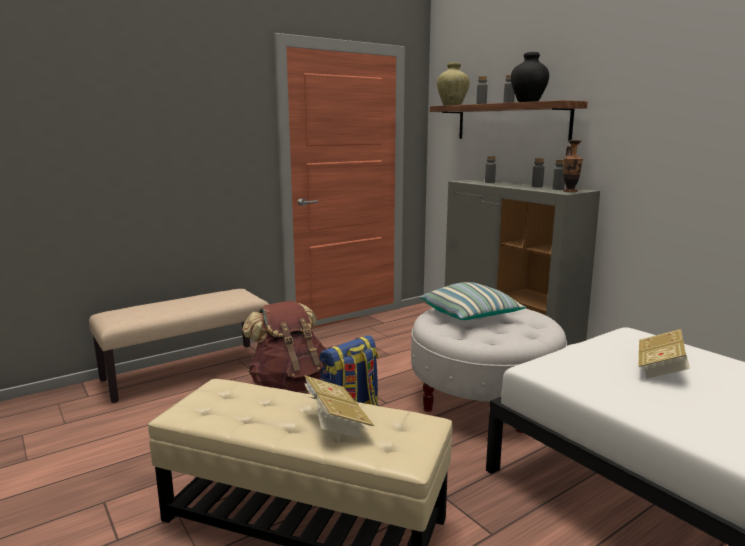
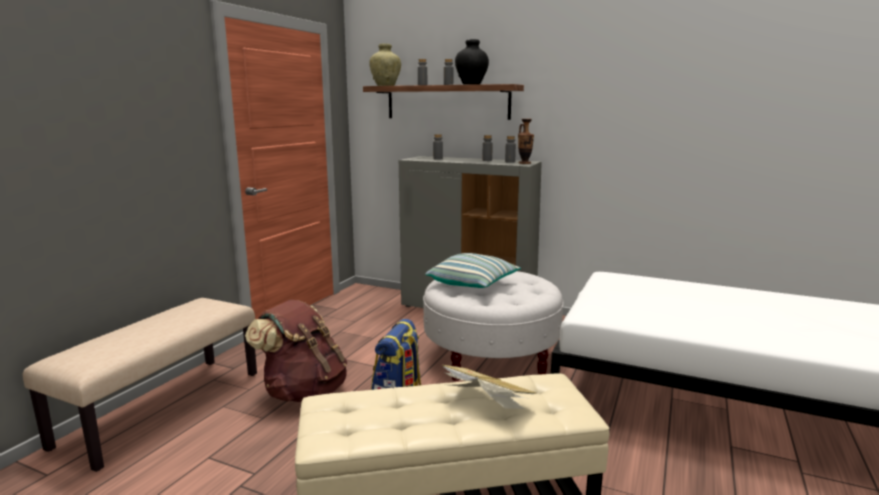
camera: 30 degrees left, 0 degrees up
book [638,329,690,379] -> none

